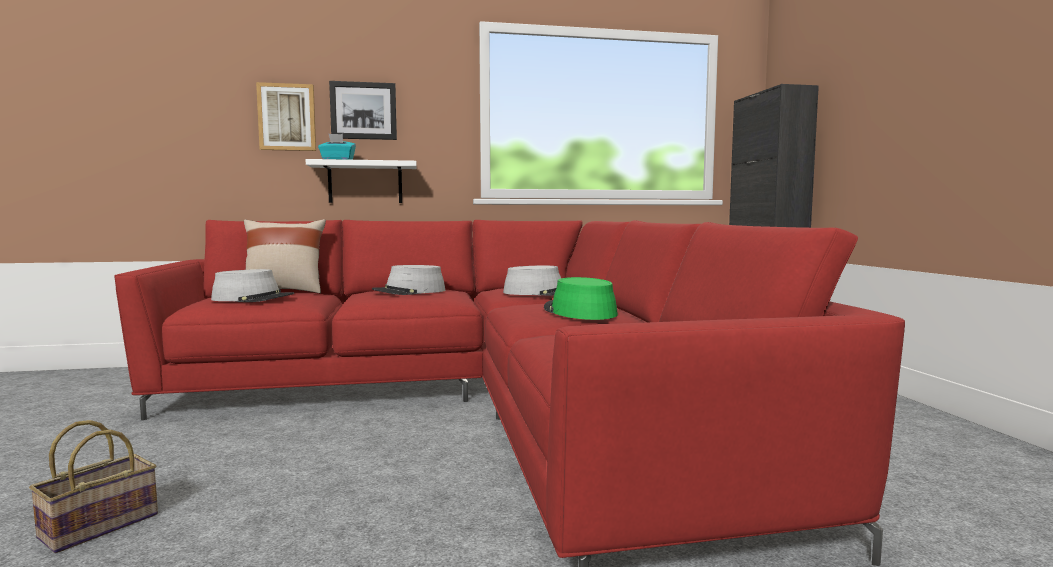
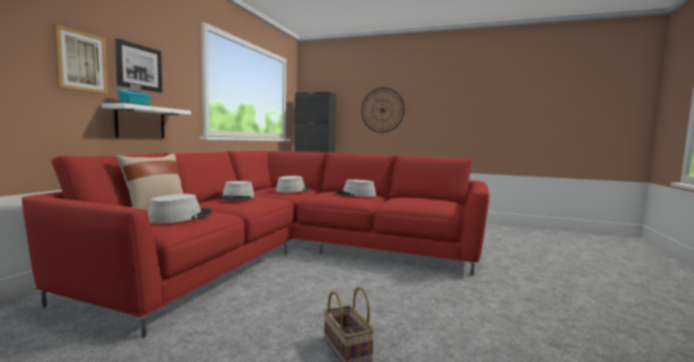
camera: 60 degrees left, 0 degrees up
green hat [544,277,618,320] -> grey hat [335,179,376,197]
none -> wall clock [361,88,405,133]

